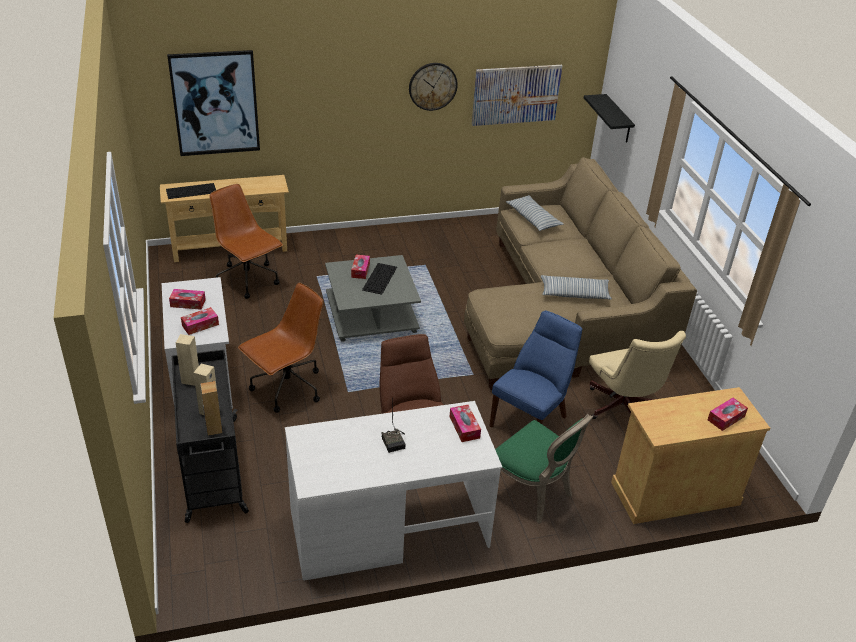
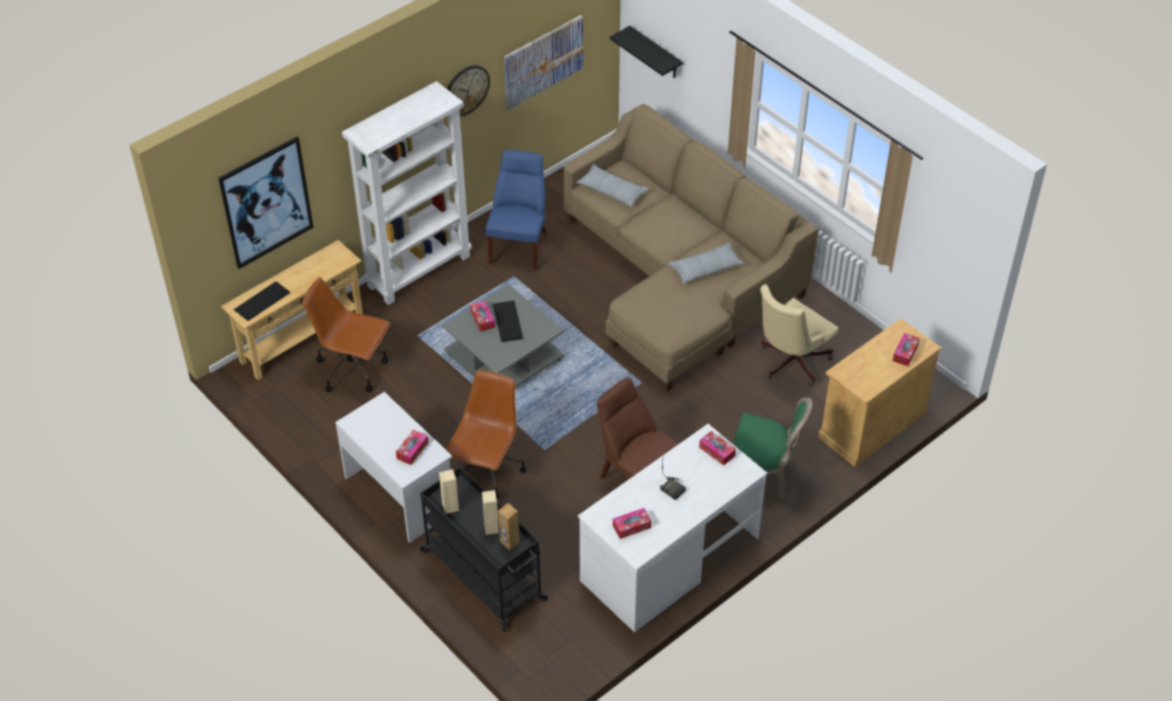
camera: 25 degrees left, 10 degrees up
tissue box [169,289,206,310] -> tissue box moved to [613,508,652,539]
blue chair [489,311,582,428] -> blue chair moved to [486,150,546,270]
beige office chair [589,331,686,419] -> beige office chair turned 90 degrees clockwise [760,284,839,387]
none -> white bookcase [342,81,472,305]

